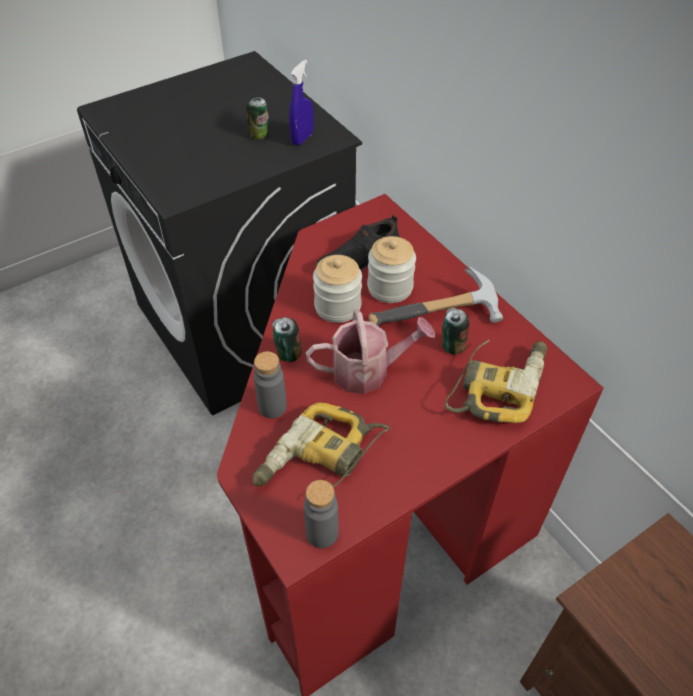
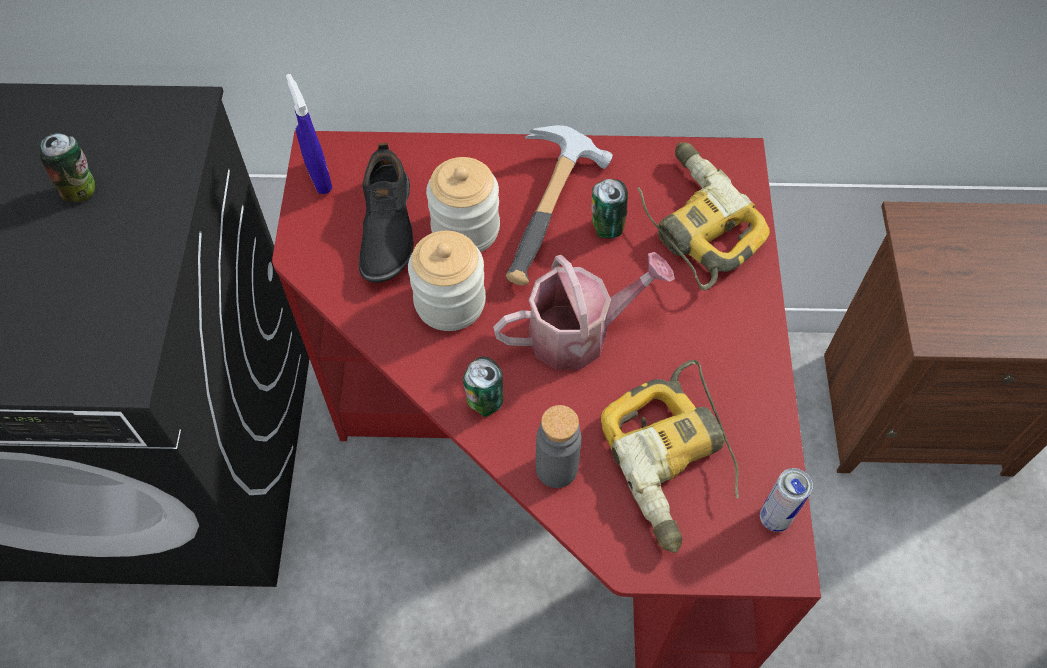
camera: 55 degrees left, 10 degrees up
blue spray bottle [289,59,313,146] -> blue spray bottle moved to [286,74,332,194]
grey bottle [304,480,339,548] -> can [760,468,813,532]
watering can [306,309,435,394] -> watering can turned 45 degrees clockwise [493,252,675,370]

